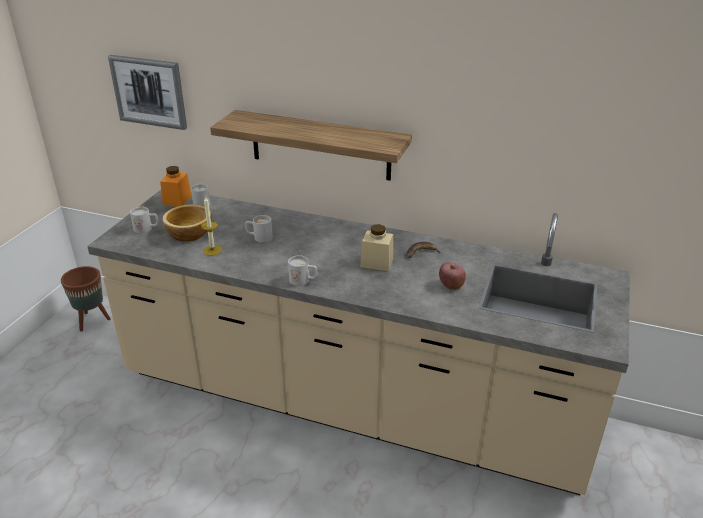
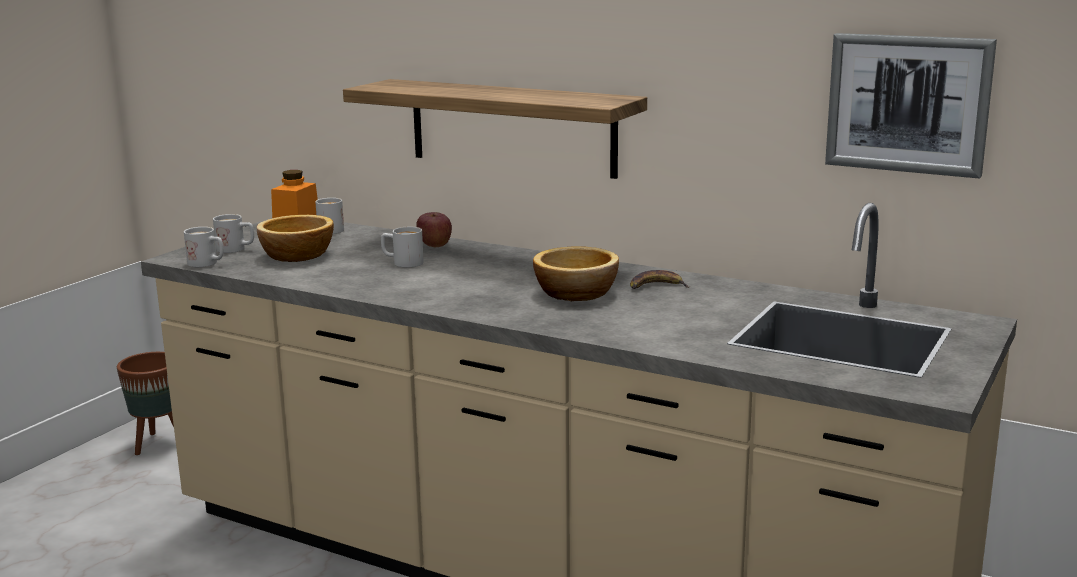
camera: 10 degrees right, 15 degrees down
picture [108,55,187,130] -> picture moved to [825,33,997,178]
candle [201,196,222,256] -> none
white mug [288,255,318,286] -> white mug moved to [184,227,224,267]
beige jar [360,224,393,271] -> bowl [533,246,619,301]
apple [439,262,466,290] -> apple moved to [416,212,452,247]

